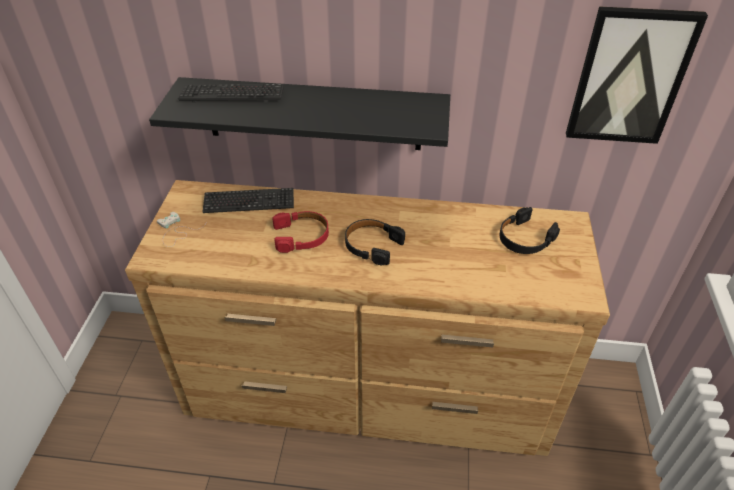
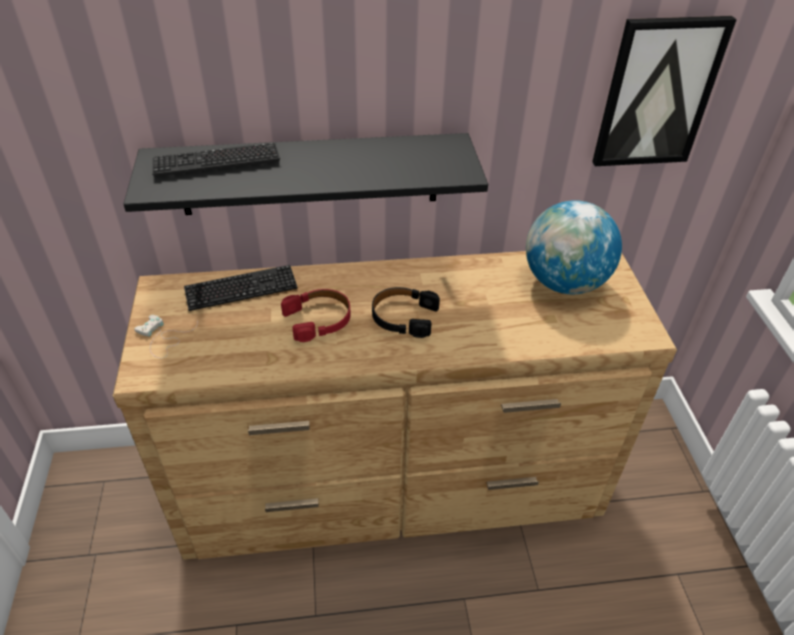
camera: 15 degrees left, 0 degrees up
black headphones [500,207,560,254] -> globe [526,200,622,294]

